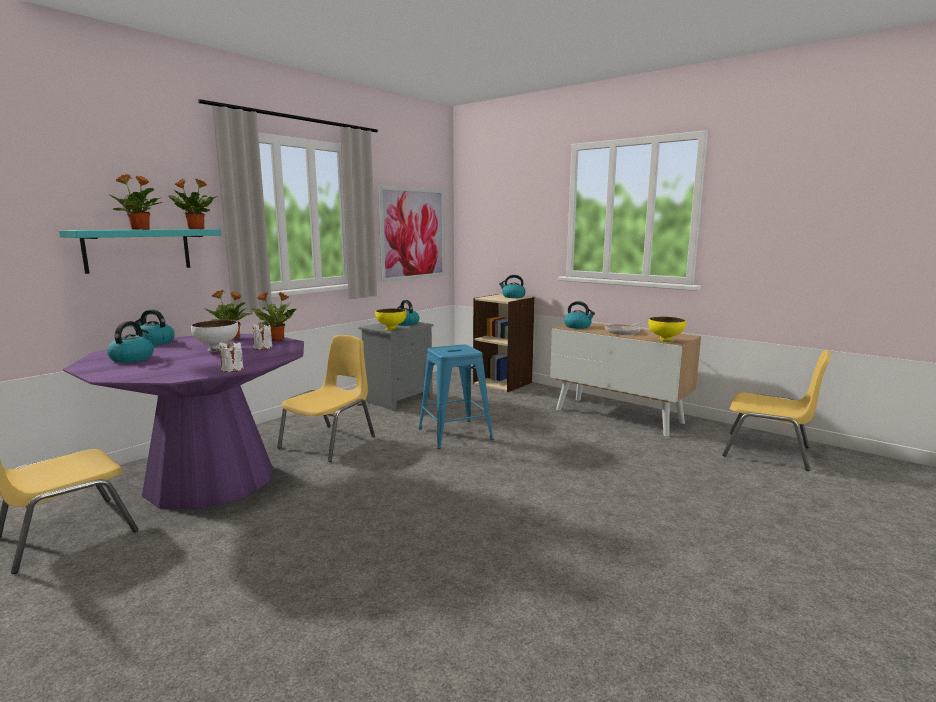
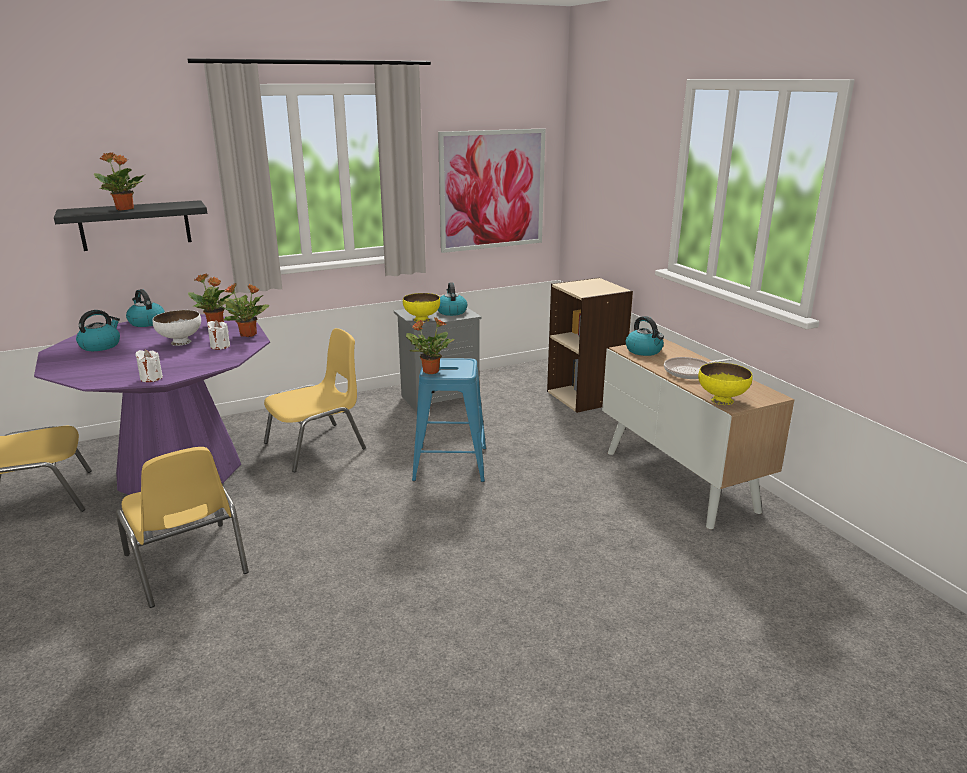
camera: 25 degrees right, 10 degrees up
turquoise shelf [59,229,221,274] -> black shelf [54,200,207,251]
potted plant [168,178,217,229] -> potted plant moved to [406,317,455,374]
kettle [499,275,526,298] -> none
yellow chair [722,350,830,471] -> yellow chair moved to [116,447,249,608]

